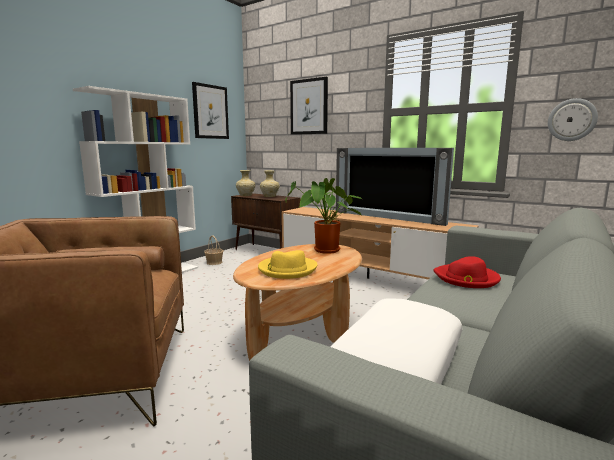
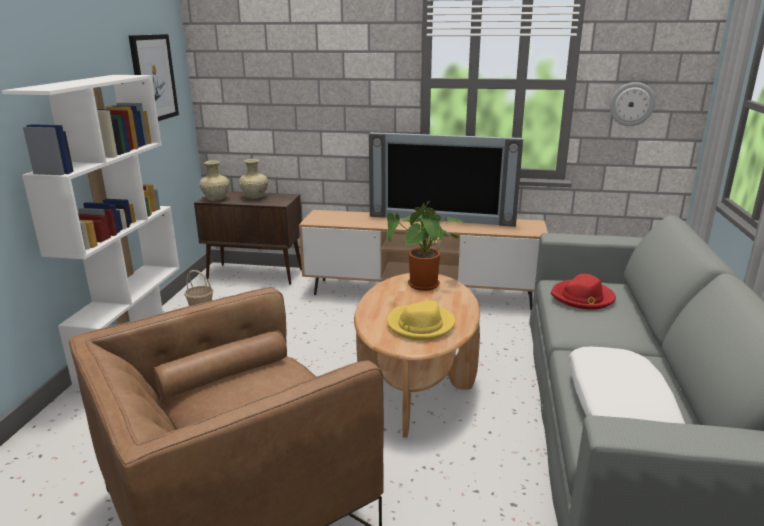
camera: 25 degrees left, 10 degrees up
picture [290,77,328,135] -> none

